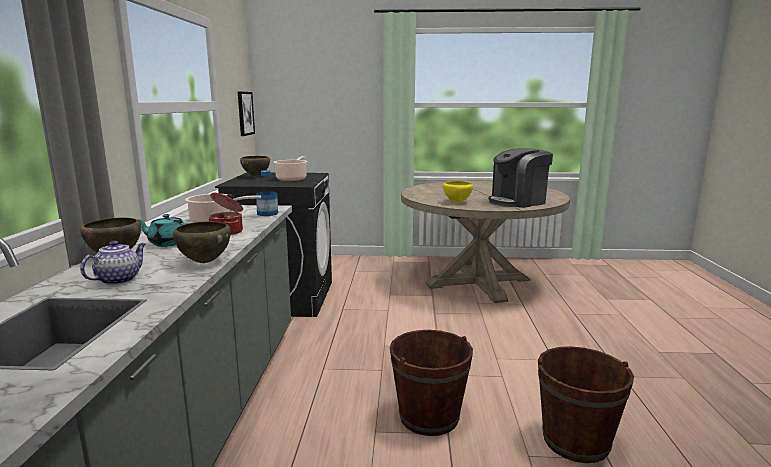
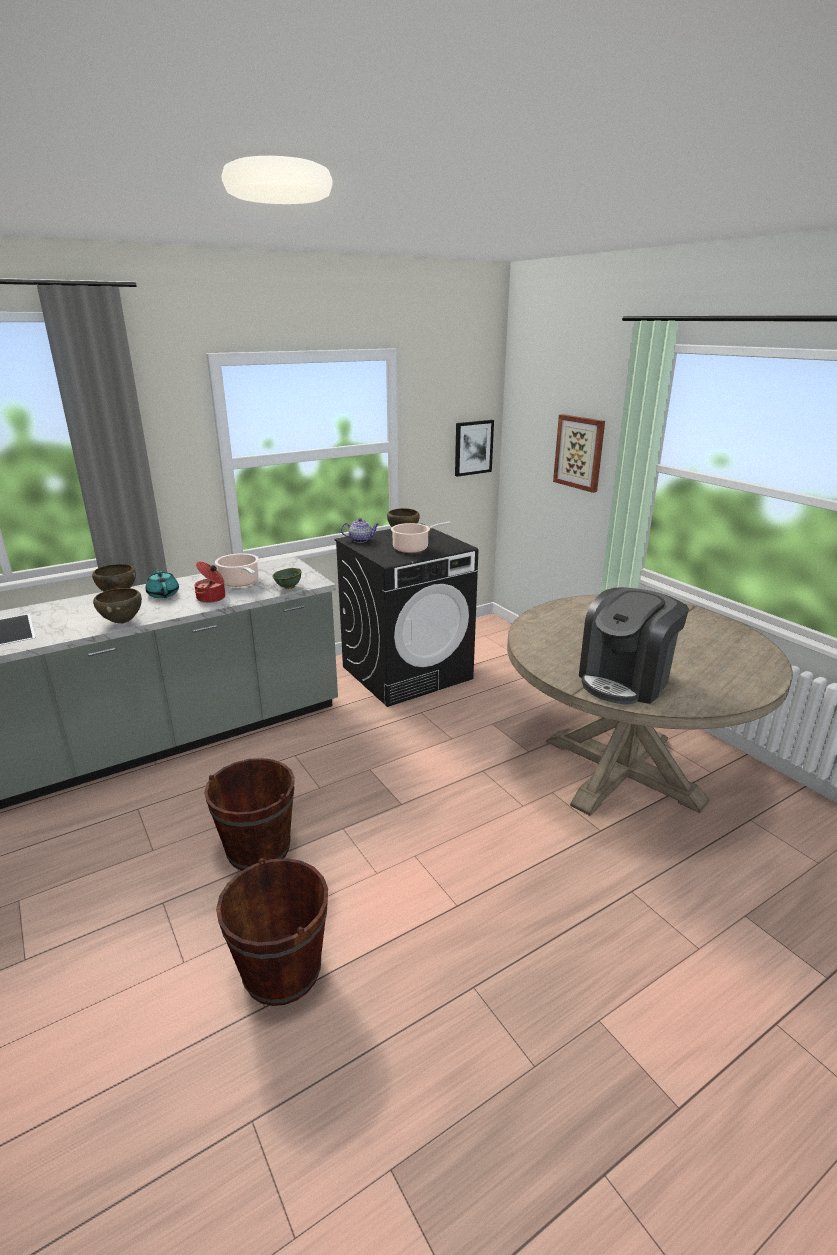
camera: 55 degrees right, 10 degrees up
teapot [80,241,146,285] -> teapot moved to [341,518,379,543]
bottle [256,170,278,216] -> green bowl [273,568,302,589]
yellow bowl [443,181,473,203] -> none
coffee machine [489,148,553,208] -> coffee machine turned 75 degrees counterclockwise [579,587,689,704]
none -> picture [553,414,605,493]

